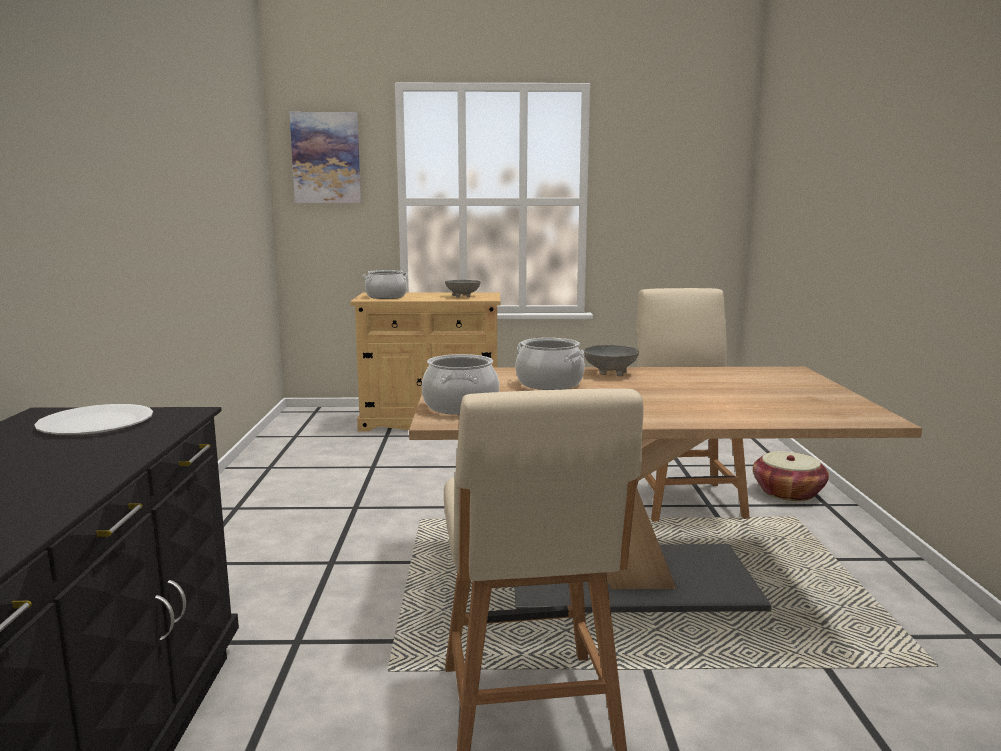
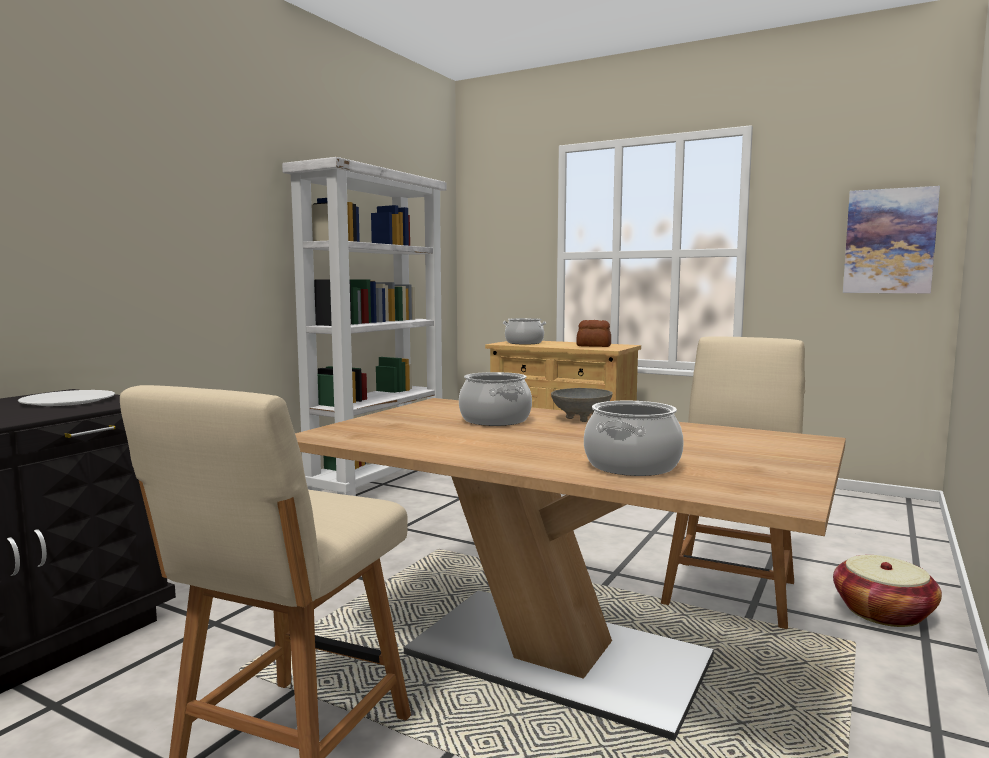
camera: 30 degrees right, 5 degrees down
picture [289,112,361,203] -> picture moved to [843,186,940,293]
cooking pot [422,354,499,415] -> cooking pot moved to [584,401,684,476]
grey bowl [445,280,480,298] -> bread [576,320,611,347]
none -> white bookcase [282,157,447,496]

